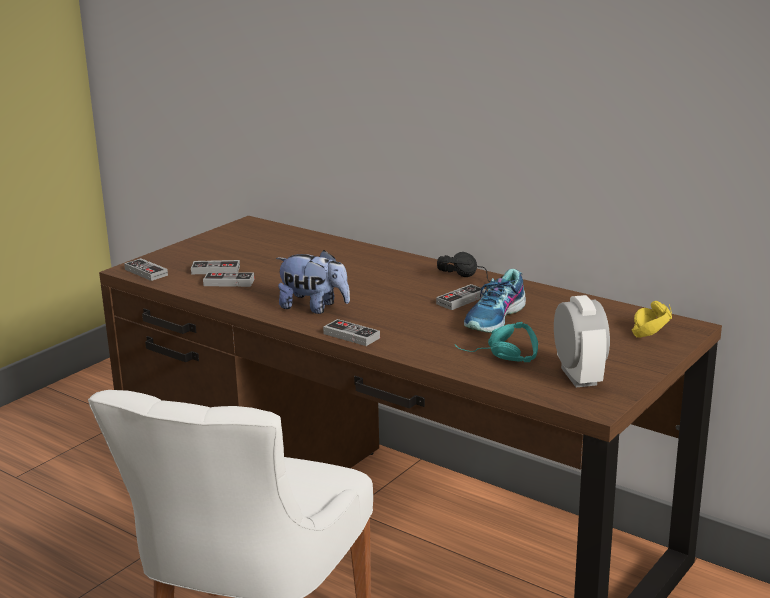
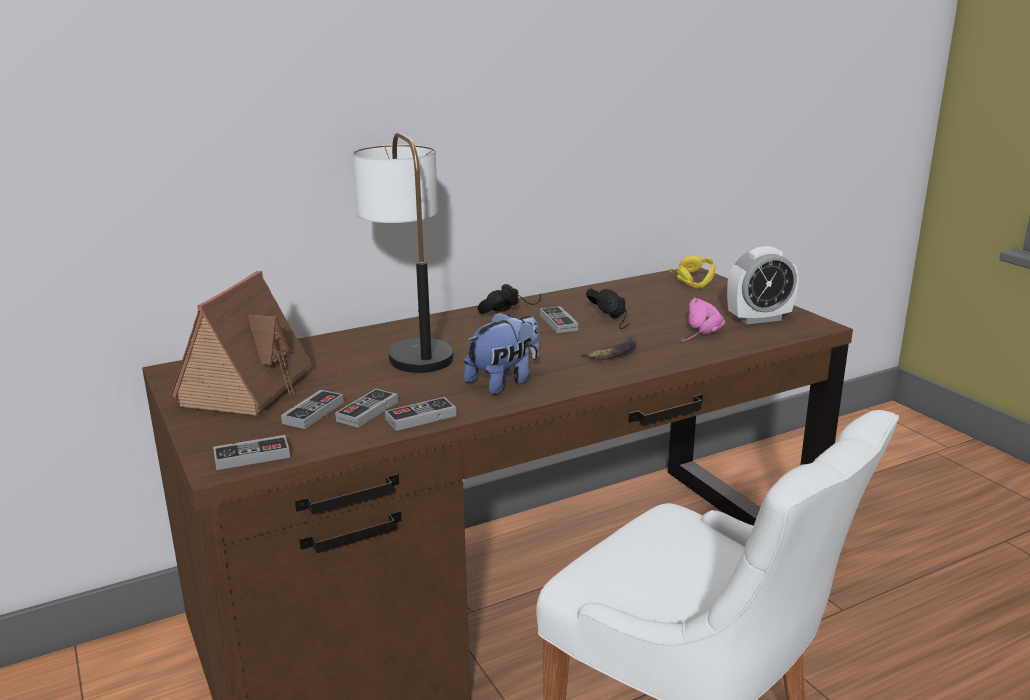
camera: 65 degrees left, 0 degrees up
game controller [323,319,380,346] -> game controller moved to [385,397,457,431]
turquoise headphones [455,322,538,362] -> pink headphones [681,298,725,342]
shoe [464,269,526,333] -> black headphones [586,288,629,329]
alarm clock [554,295,610,388] -> alarm clock turned 150 degrees clockwise [727,246,798,324]
none -> toy house [170,271,315,416]
none -> table lamp [353,132,453,373]
none -> banana [577,336,637,360]

